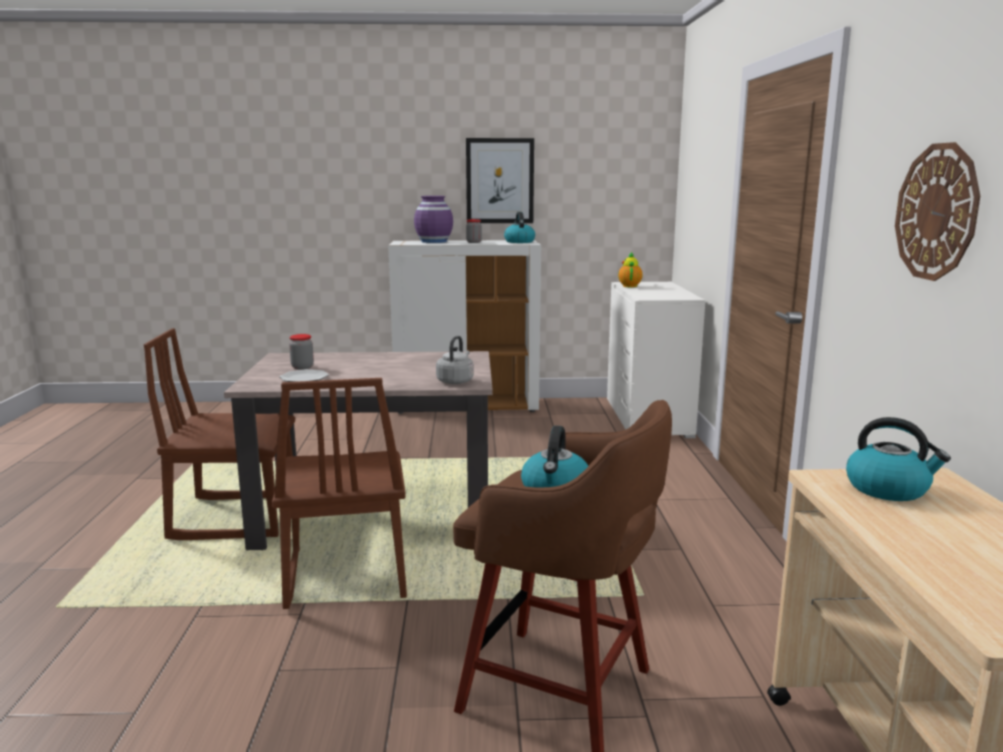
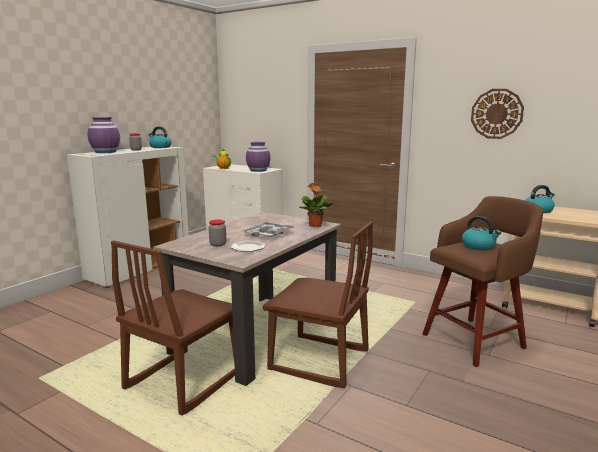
camera: 55 degrees left, 0 degrees up
grey kettle [436,336,474,384] -> potted plant [299,183,334,227]
picture [466,138,534,223] -> none
none -> tray [243,222,295,237]
none -> purple vase [246,142,271,172]

